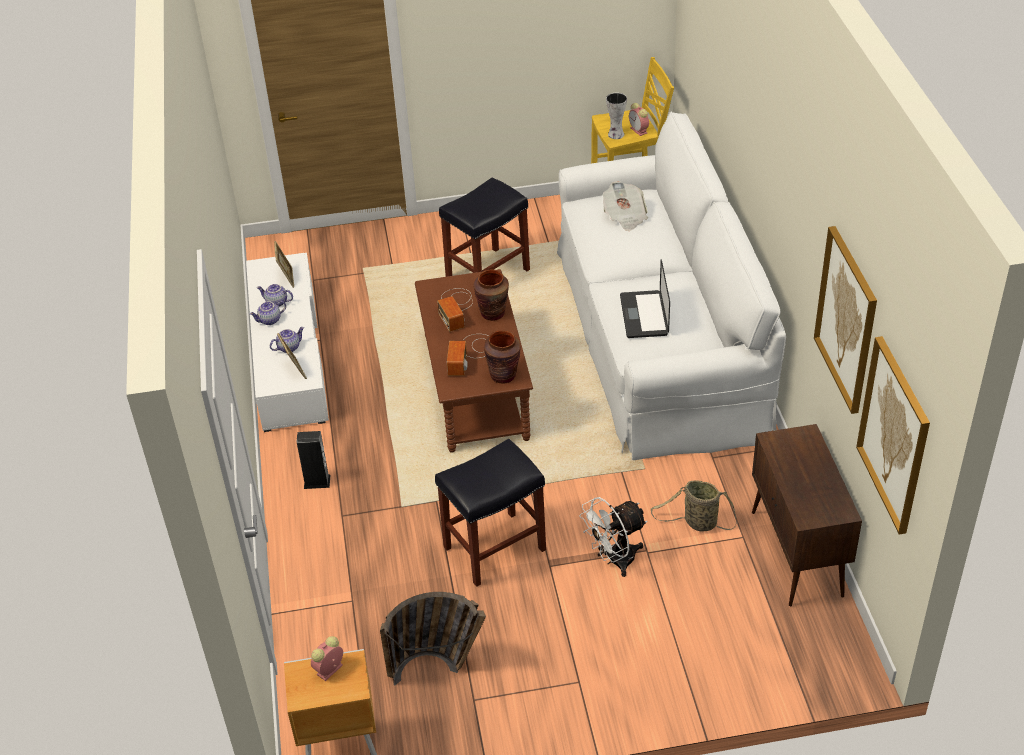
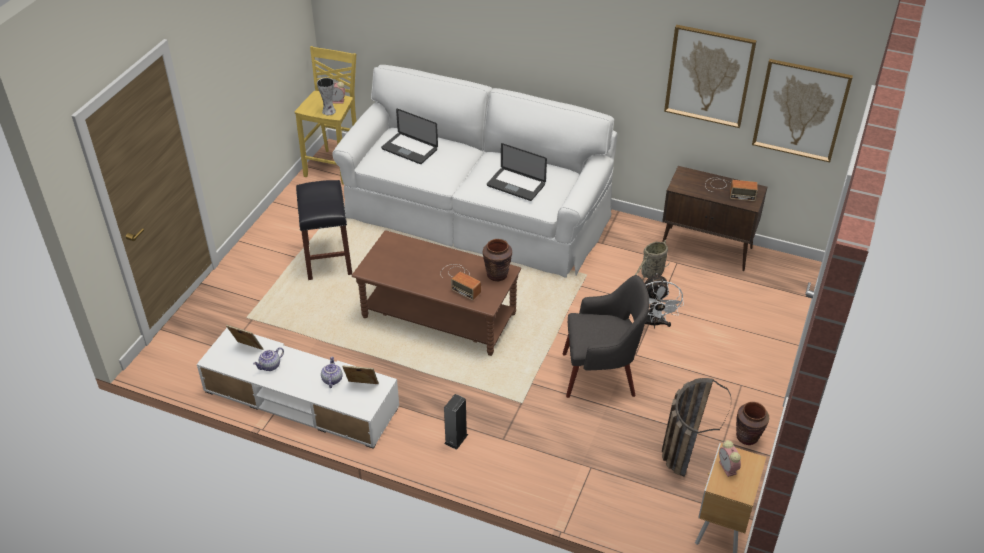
camera: 60 degrees left, 0 degrees up
teapot [250,301,286,325] -> none
black stool [435,439,546,587] -> grey armchair [563,275,649,398]
radio [437,288,473,332] -> radio moved to [705,178,758,201]
brown vase [473,269,509,321] -> brown vase moved to [736,402,769,445]
newspaper [603,181,648,231] -> laptop [381,109,438,164]

